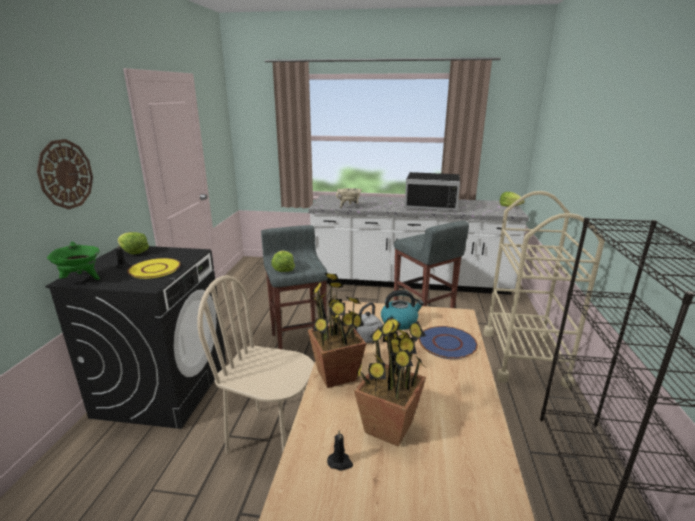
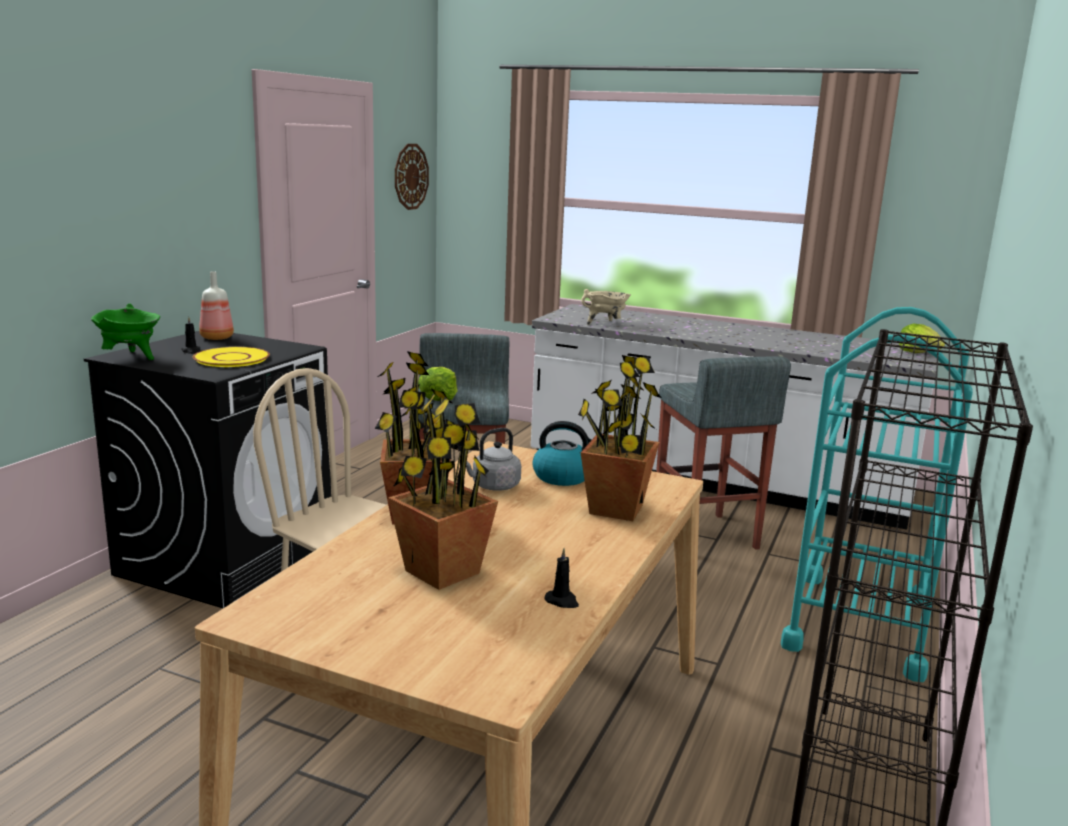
camera: 15 degrees right, 5 degrees down
wall clock [37,139,93,209] -> wall clock moved to [395,144,429,210]
lettuce [118,232,149,255] -> bottle [199,271,234,340]
black candle [327,430,353,471] -> black candle moved to [545,548,579,608]
black microwave [405,172,460,211] -> none
blue plate [418,326,478,359] -> potted plant [578,355,661,521]
beige cart [483,191,605,388] -> turquoise cart [781,307,973,682]

